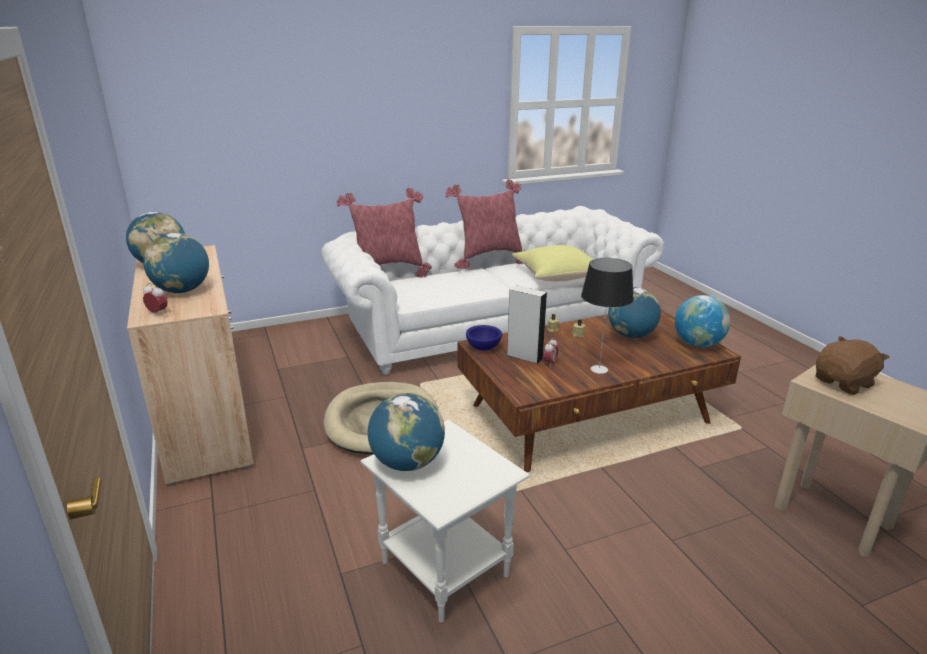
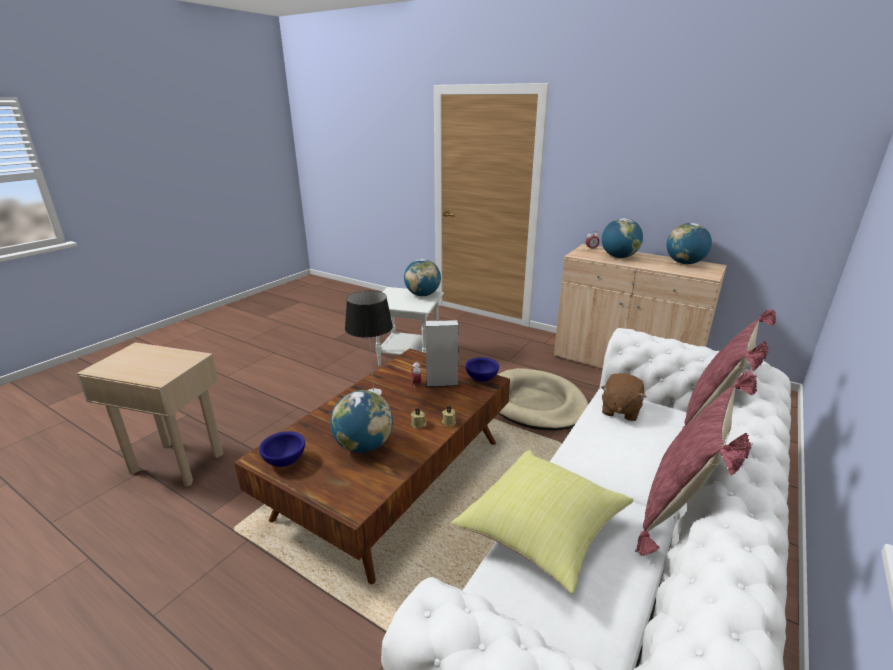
camera: 145 degrees right, 0 degrees up
globe [675,295,730,347] -> blue bowl [259,431,305,467]
brown plush toy [816,336,890,395] -> brown plush toy moved to [601,373,646,421]

